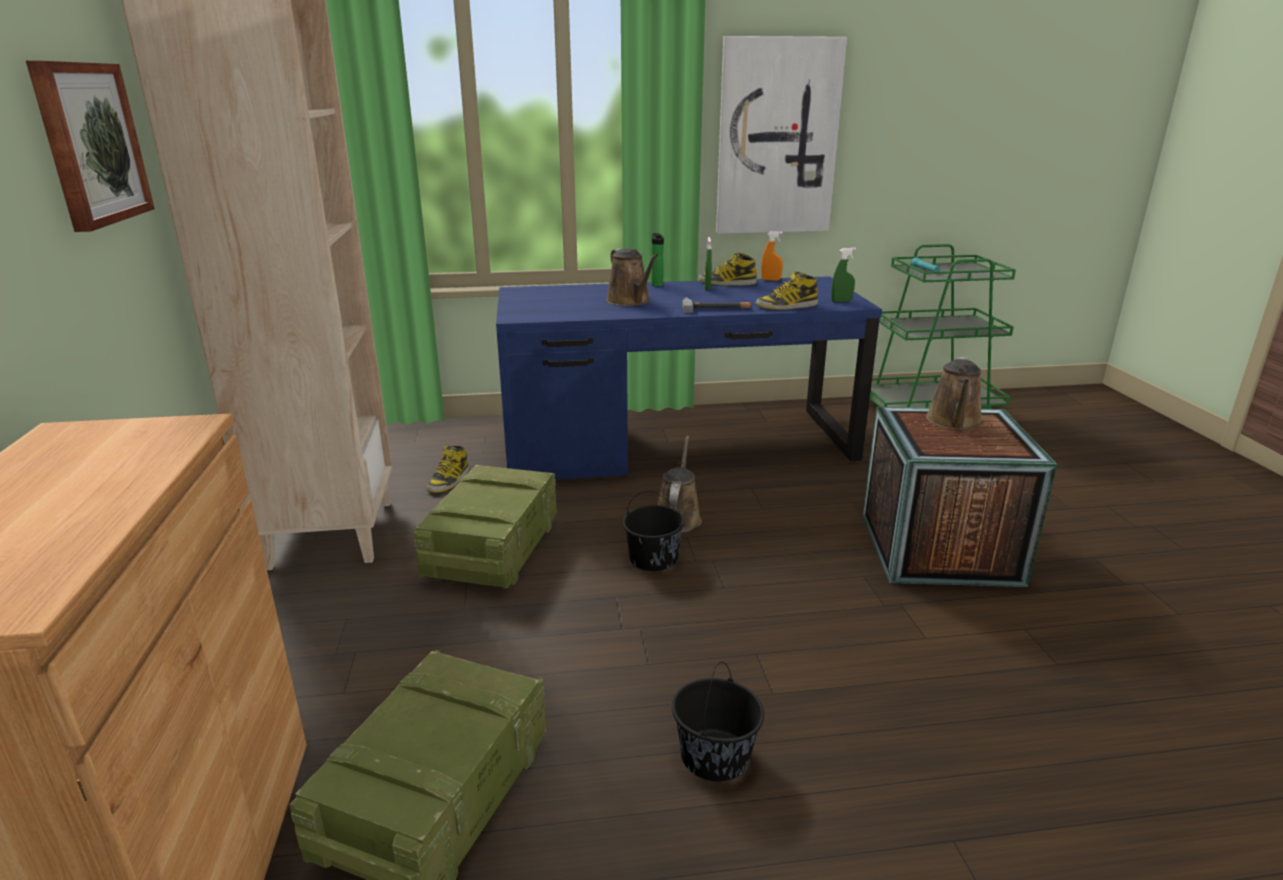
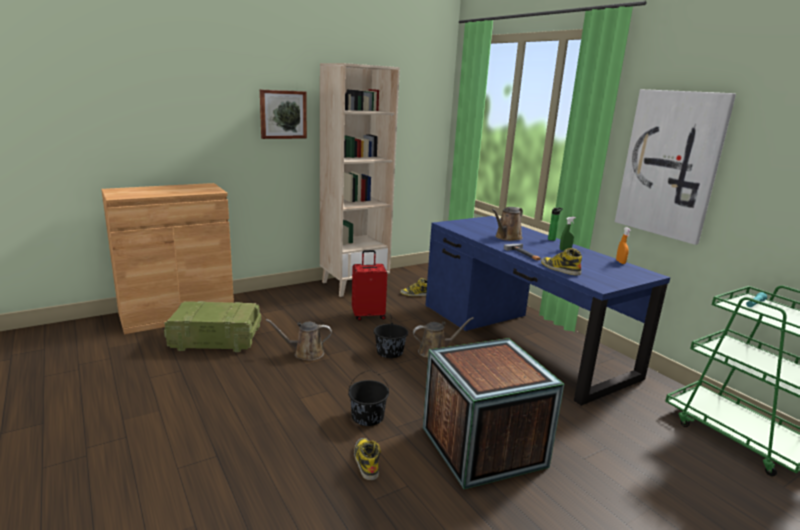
camera: 65 degrees right, 5 degrees down
crate [413,465,557,589] -> red suitcase [352,250,387,320]
black bucket [672,662,764,782] -> black bucket moved to [348,370,389,426]
boot [698,252,757,285] -> boot moved to [354,438,381,480]
green spray bottle [831,247,856,302] -> none
brown watering can [926,357,983,430] -> brown watering can moved to [266,319,332,361]

